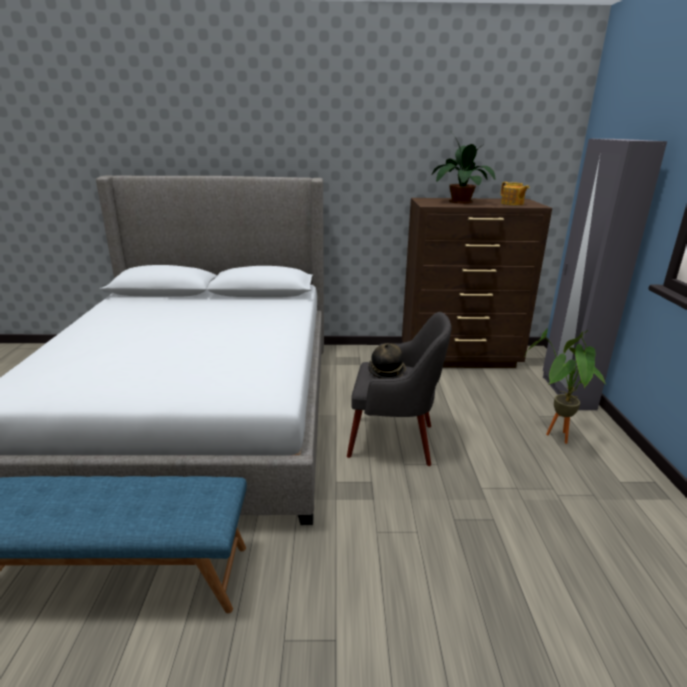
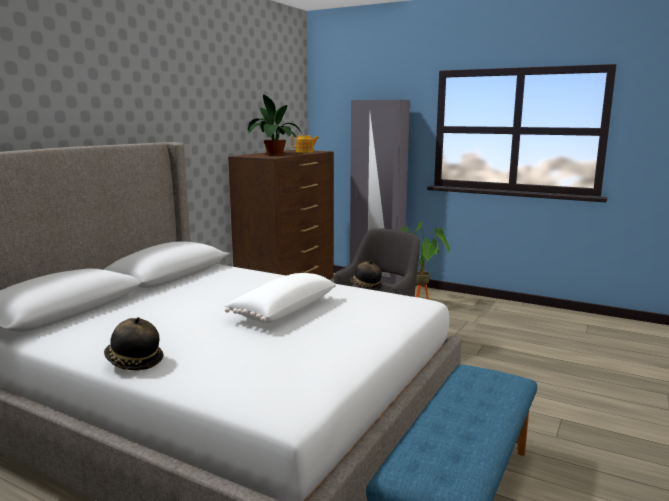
camera: 60 degrees left, 10 degrees down
none -> hat [104,317,163,371]
none -> white pillow [225,273,336,323]

